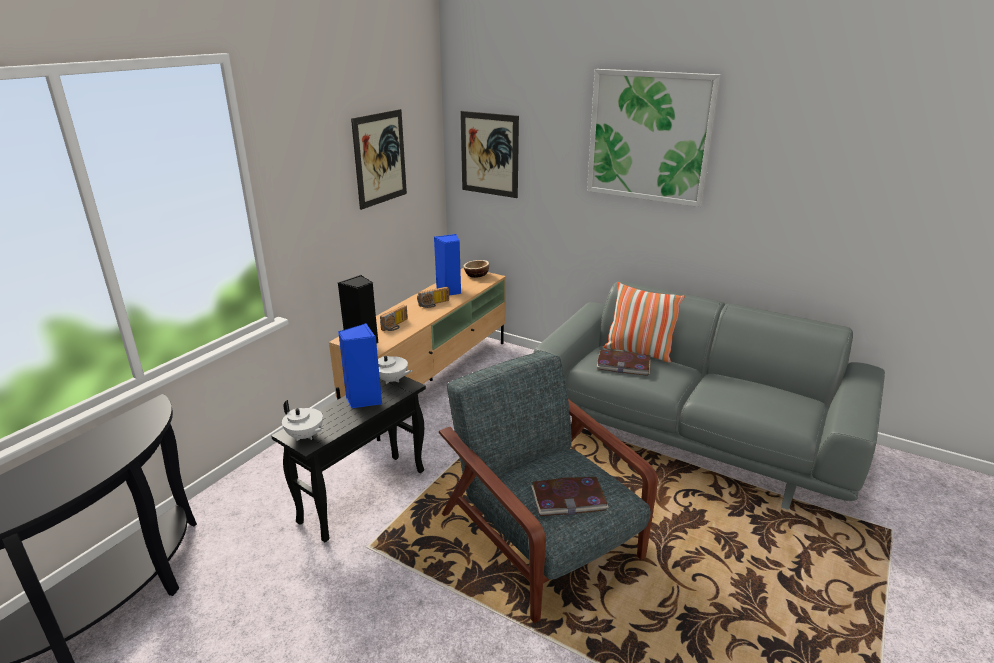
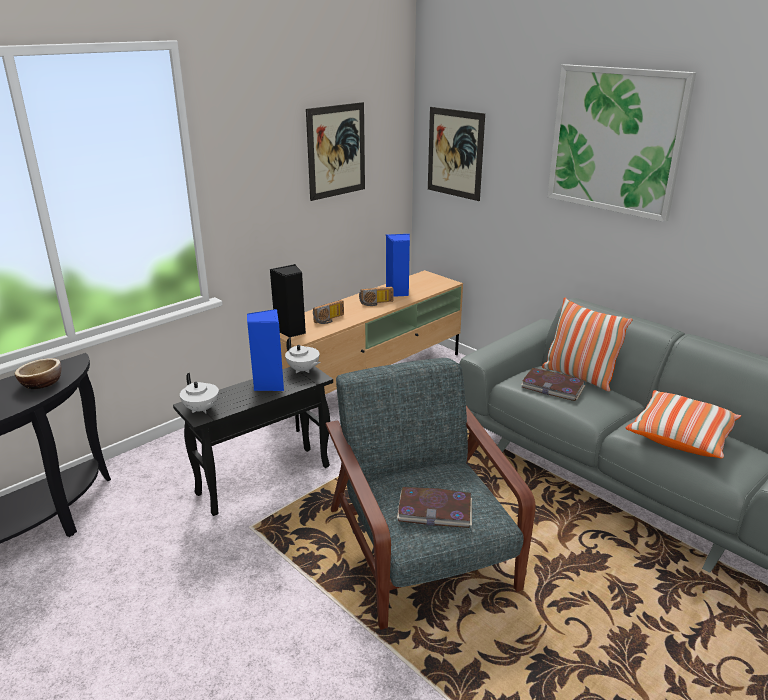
camera: 15 degrees right, 0 degrees up
bowl [464,260,489,278] -> bowl moved to [15,358,61,389]
none -> pillow [626,390,741,458]

